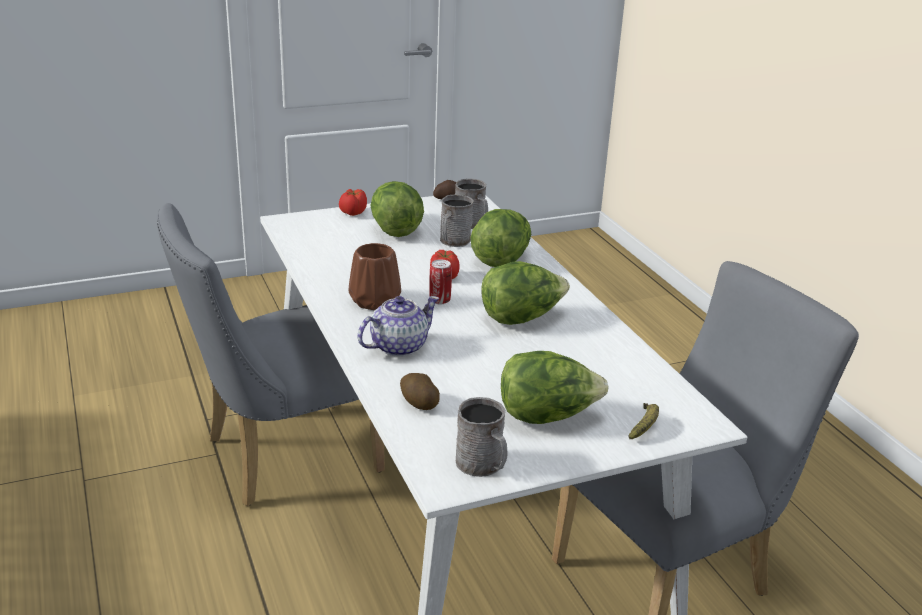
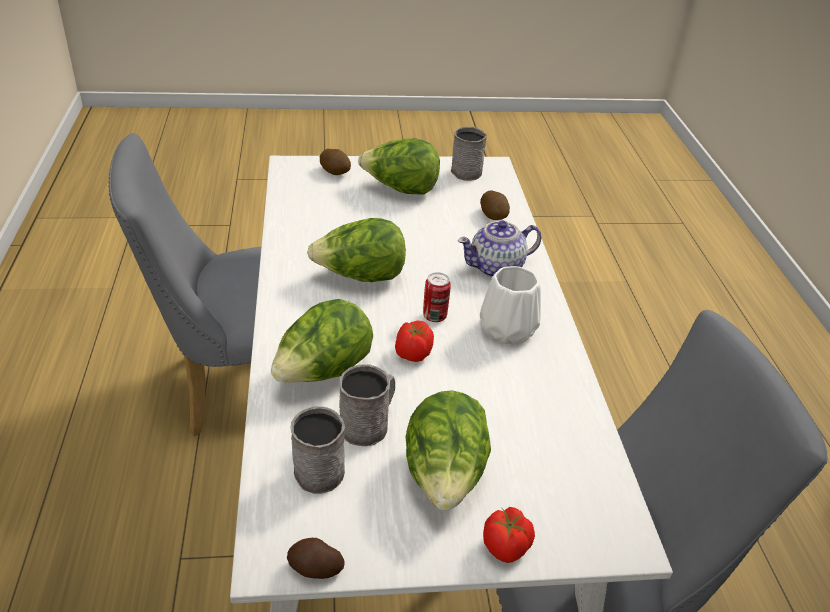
camera: 165 degrees left, 10 degrees up
brown vase [348,243,401,310] -> white vase [480,266,541,344]
banana [629,403,659,439] -> potato [320,149,351,175]

